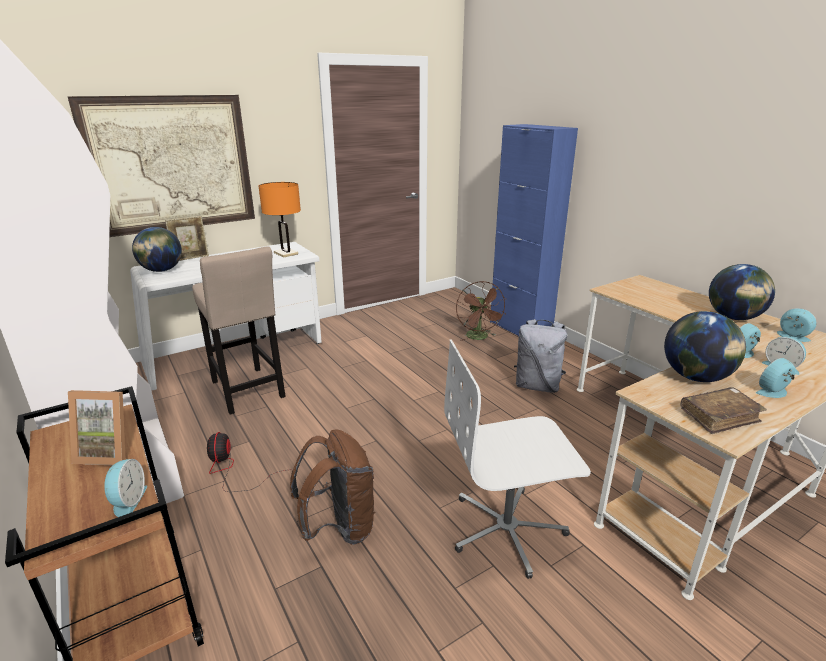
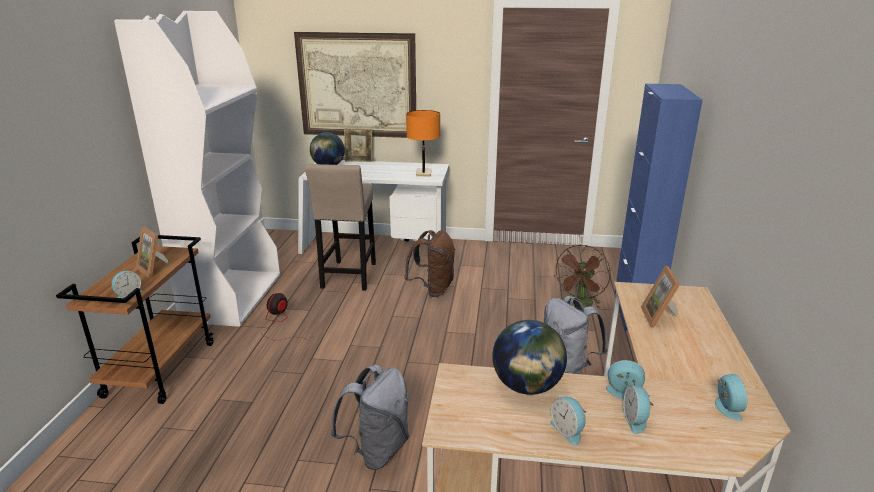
camera: 40 degrees right, 0 degrees up
brown backpack [290,429,375,545] -> brown backpack moved to [404,230,455,297]
white office chair [444,340,591,579] -> grey backpack [330,365,409,470]
brown book [681,387,767,434] -> none
globe [709,264,775,320] -> none
alarm clock [756,358,796,398] -> alarm clock turned 135 degrees counterclockwise [550,397,586,446]
none -> picture frame [641,266,680,328]

